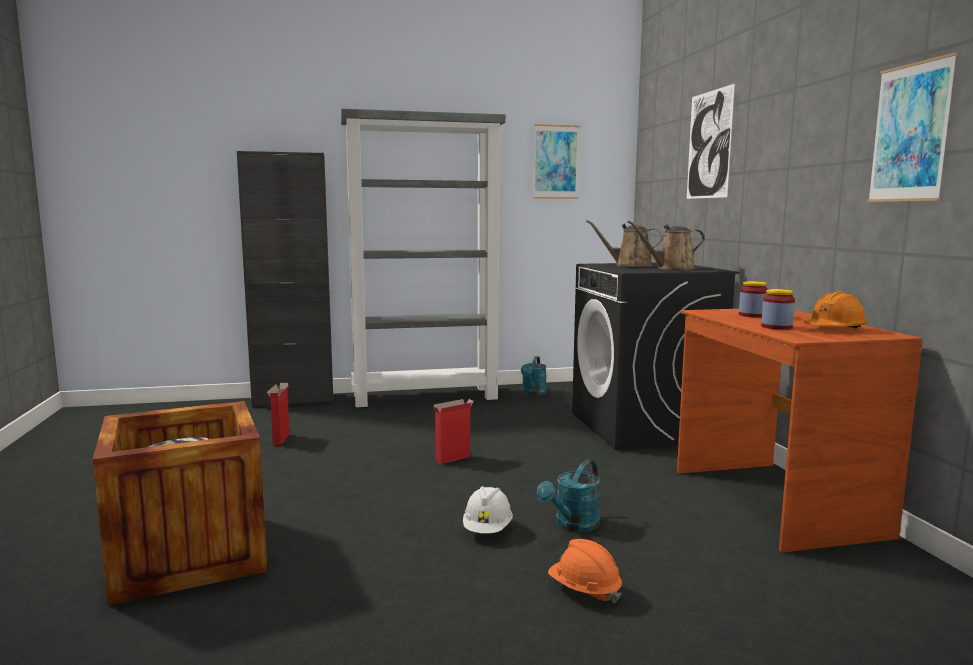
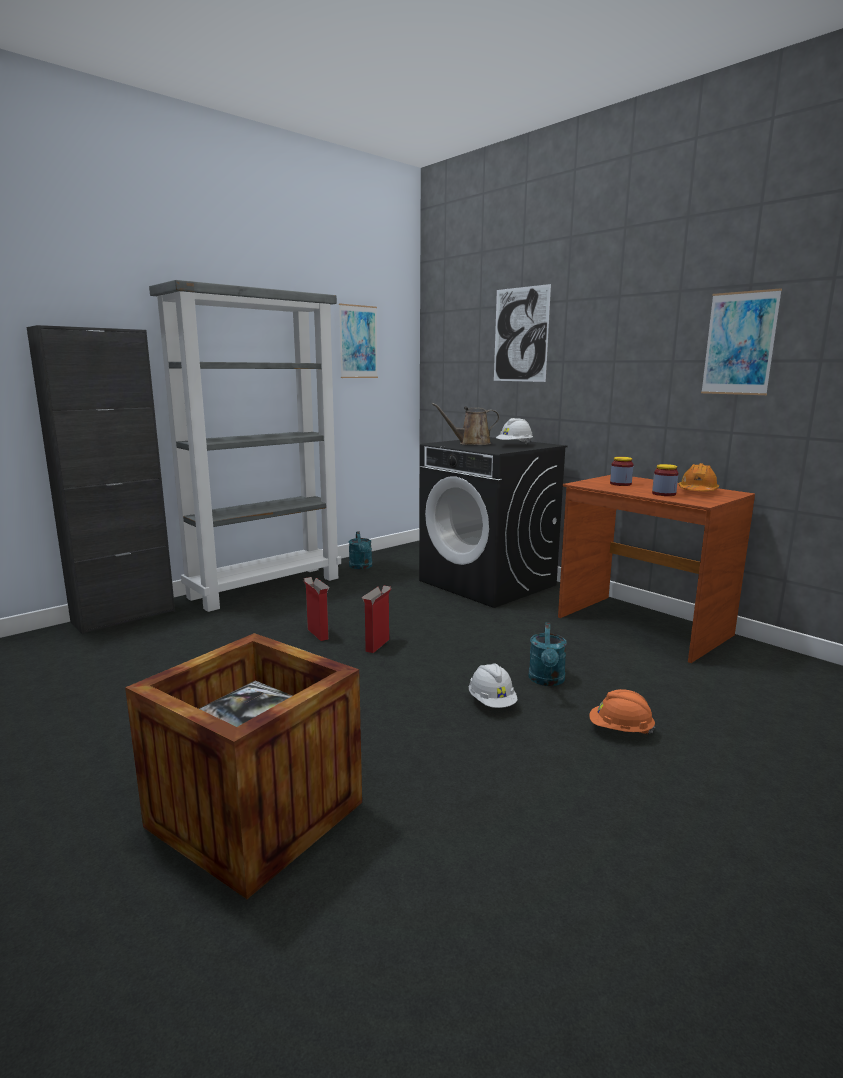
camera: 30 degrees left, 5 degrees up
cardboard box [267,383,290,445] -> cardboard box moved to [303,577,329,641]
brown watering can [627,221,705,270] -> white hard hat [496,418,533,444]

